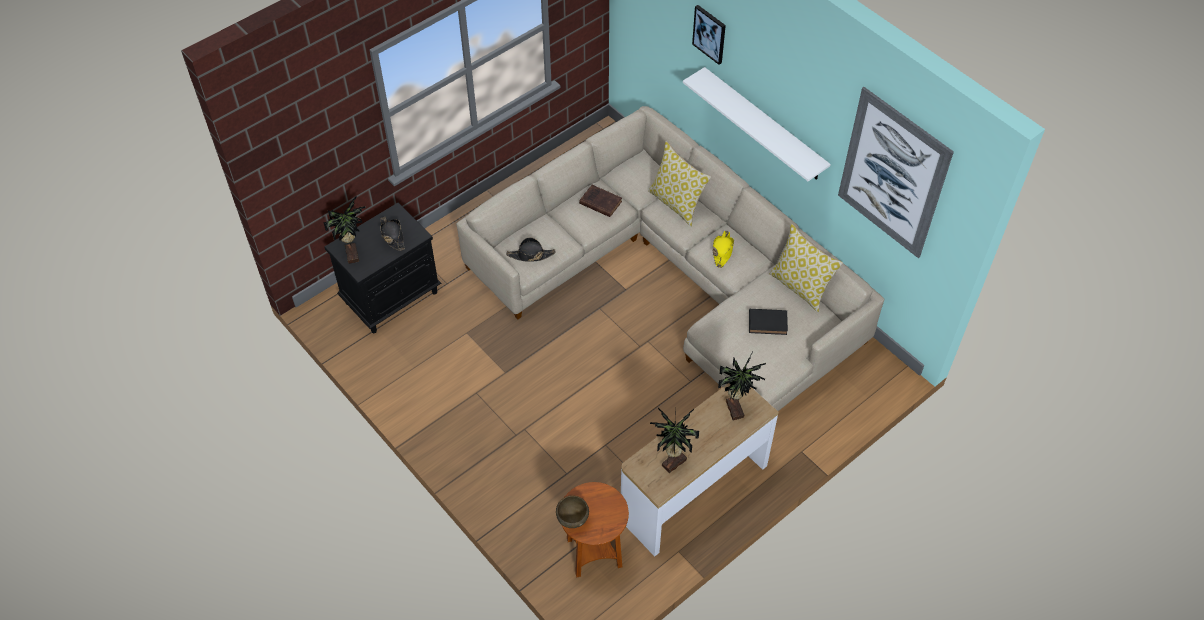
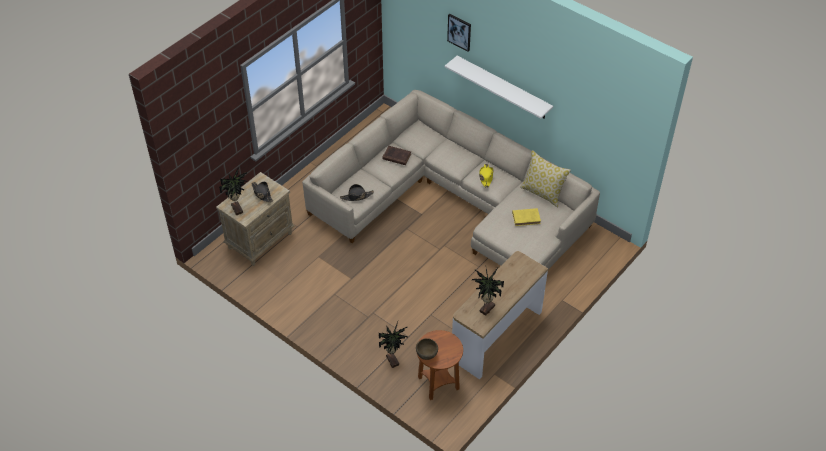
camera: 10 degrees left, 5 degrees down
black nightstand [325,203,441,333] -> beige nightstand [216,172,295,266]
pillow [648,141,711,226] -> none
potted plant [718,352,766,420] -> potted plant moved to [379,322,408,368]
black book [749,309,788,335] -> yellow book [512,208,541,226]
picture [838,87,954,258] -> none

